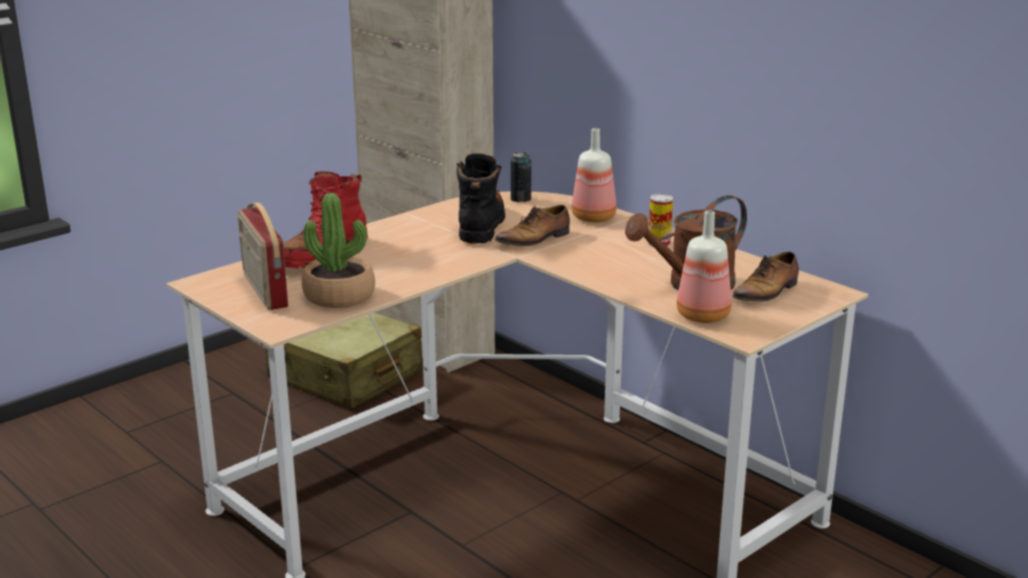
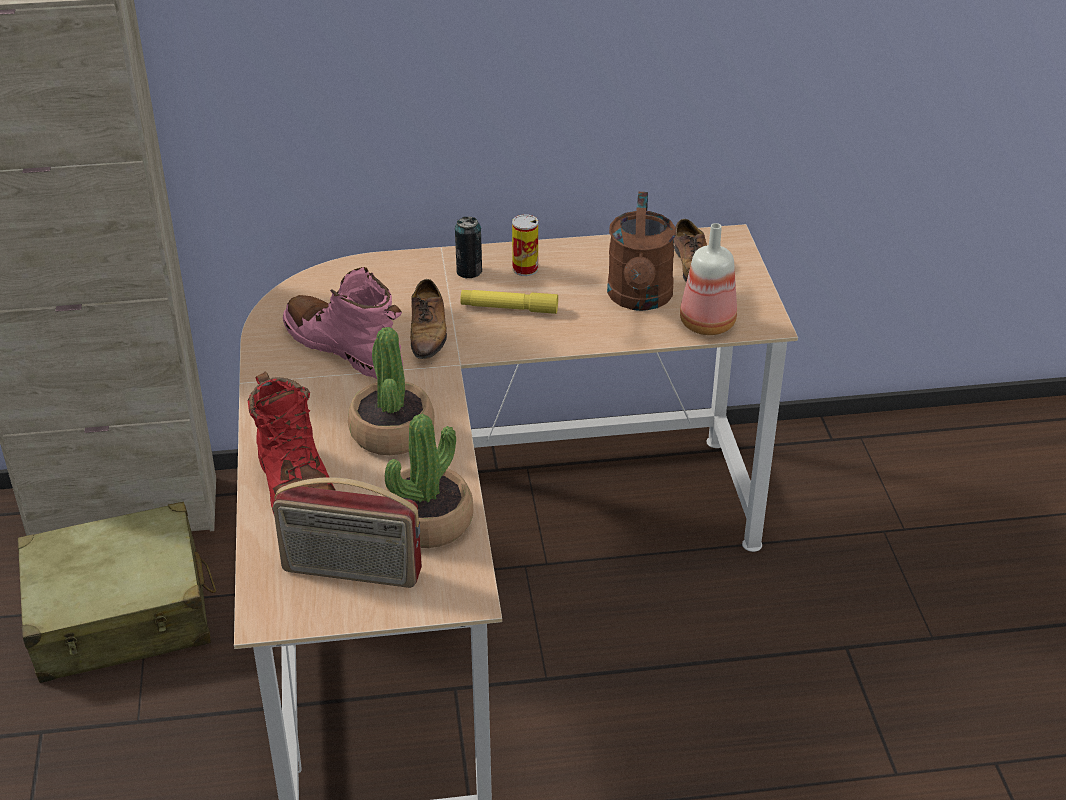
camera: 55 degrees left, 15 degrees up
black boot [457,153,505,244] -> pink boot [283,267,403,379]
can [511,152,531,202] -> can moved to [455,217,482,279]
bottle [572,128,616,222] -> none
none -> potted plant [348,327,434,455]
none -> yellow flashlight [460,290,558,314]

